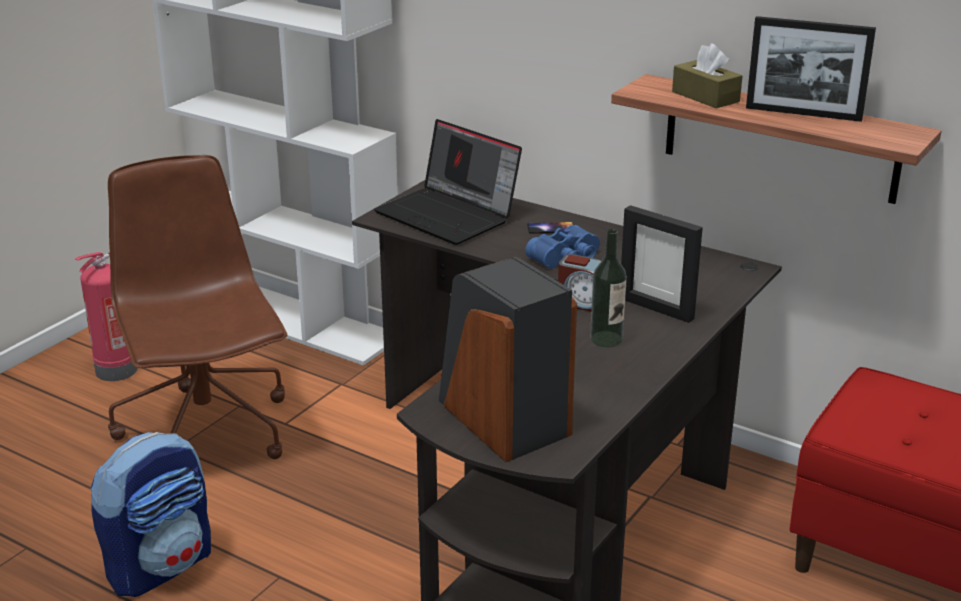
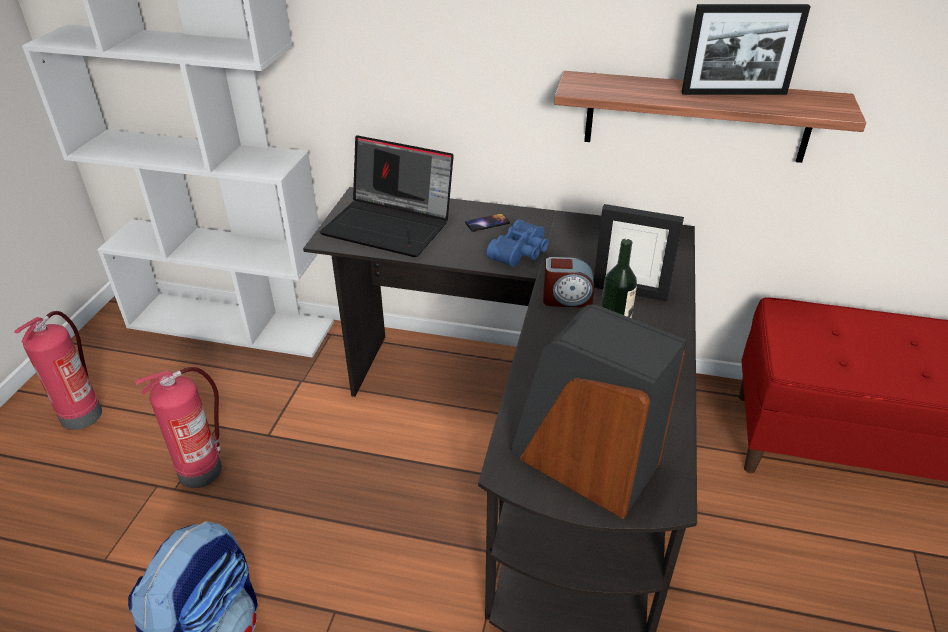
camera: 20 degrees left, 10 degrees up
brown office chair [108,155,288,459] -> fire extinguisher [134,367,222,488]
brown tissue box [672,43,742,108] -> none

